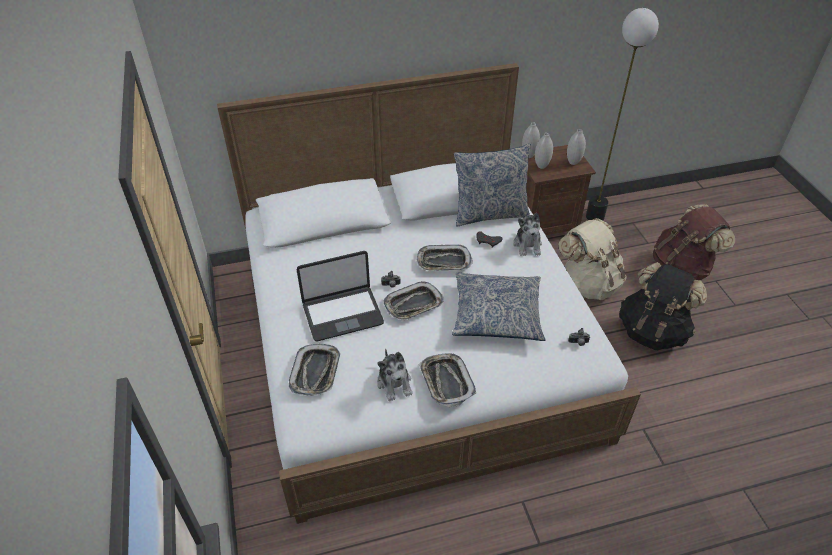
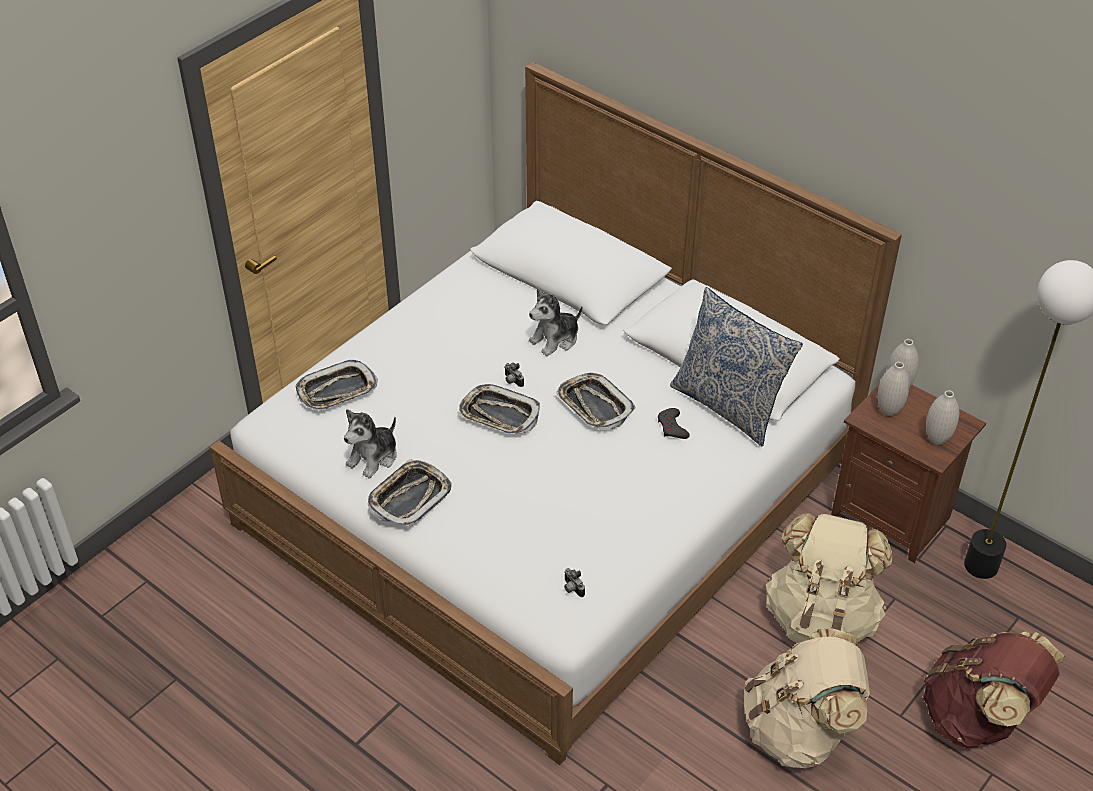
camera: 55 degrees right, 0 degrees up
laptop [297,251,384,341] -> none
pillow [452,273,546,341] -> none
plush toy [513,213,542,256] -> plush toy moved to [529,289,582,356]
black backpack [619,262,707,350] -> beige backpack [744,628,870,768]

